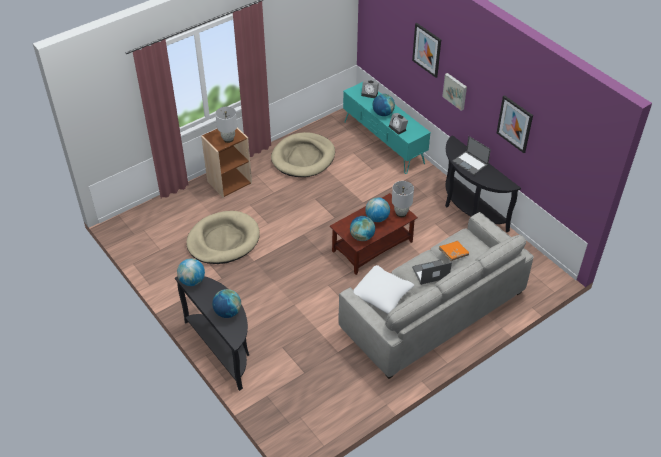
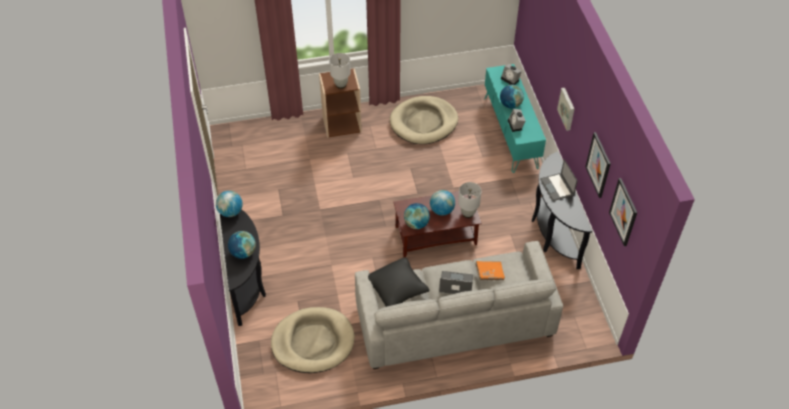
camera: 25 degrees right, 5 degrees up
beige dog bed [186,211,260,264] -> beige dog bed moved to [271,307,355,373]
white pillow [353,265,414,314] -> black pillow [368,257,430,307]
picture [412,23,441,78] -> picture moved to [609,178,637,246]

